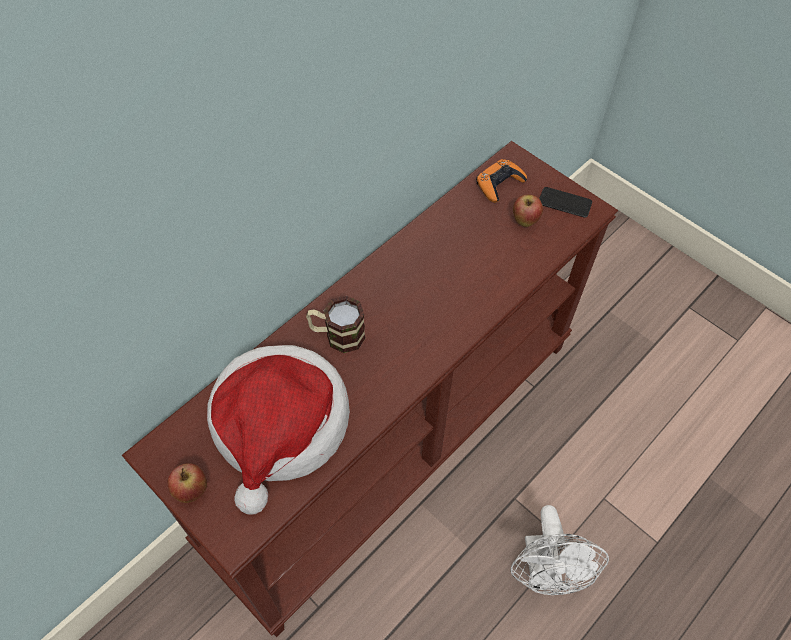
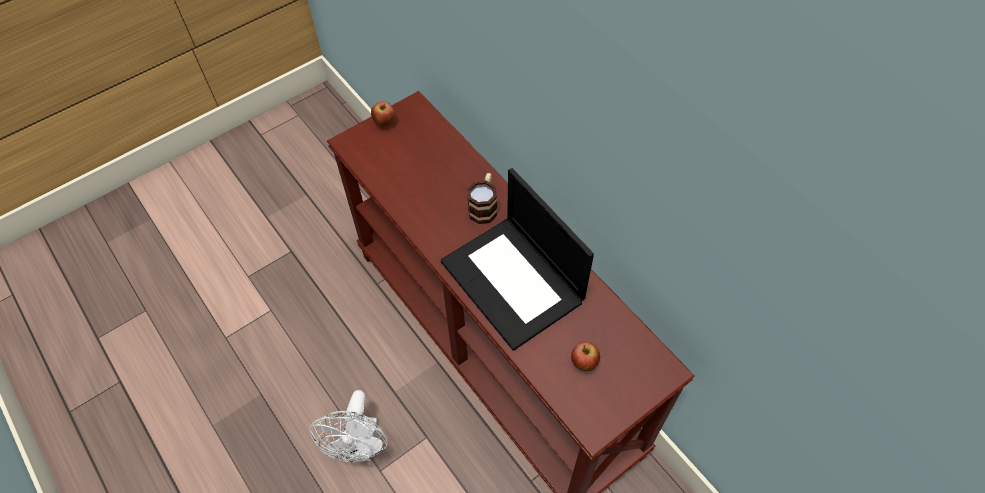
camera: 100 degrees right, 0 degrees up
hat [207,345,350,515] -> none
orange game controller [476,159,527,203] -> none
white fan [511,505,609,595] -> white fan turned 90 degrees counterclockwise [309,390,388,462]
phone [539,187,592,218] -> none
none -> laptop [441,168,594,351]

